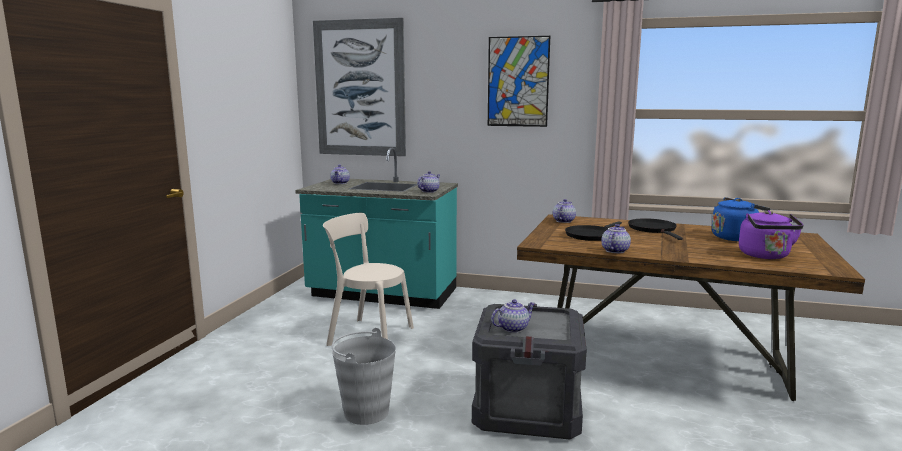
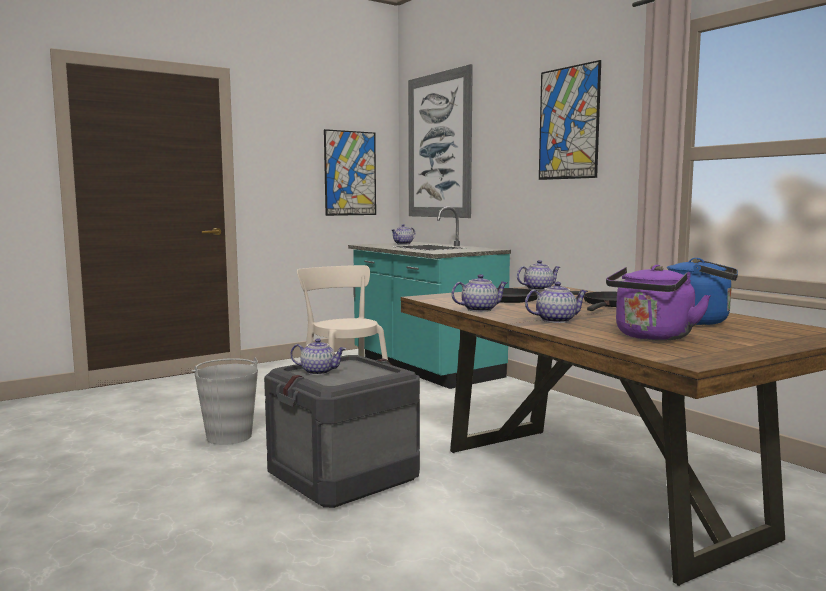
camera: 40 degrees right, 5 degrees down
teapot [417,171,440,193] -> teapot moved to [525,282,588,323]
none -> picture [324,129,376,216]

